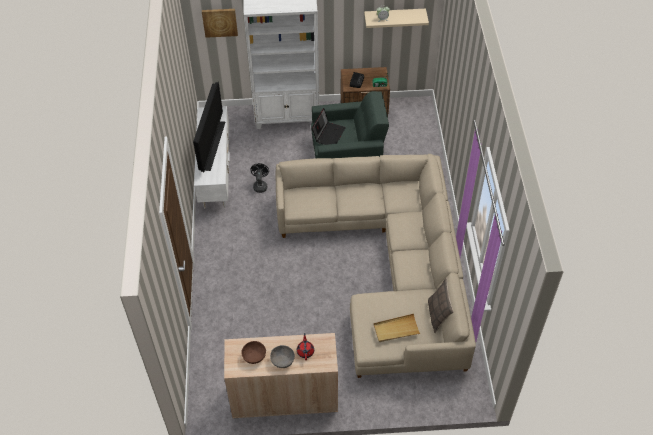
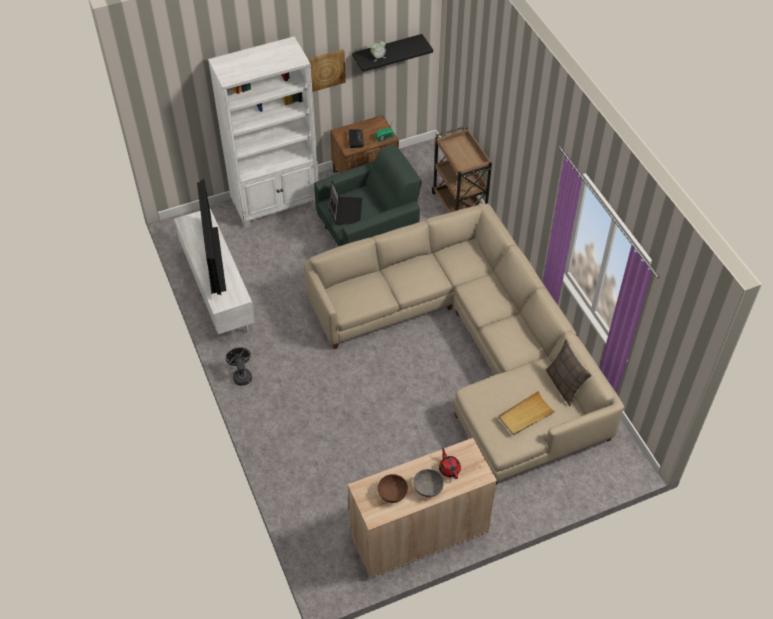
camera: 20 degrees left, 0 degrees up
picture [202,9,238,38] -> picture moved to [308,49,346,92]
black fan [250,163,269,193] -> black fan moved to [226,347,252,386]
beige shelf [364,9,429,28] -> black shelf [352,34,433,72]
none -> brown cart [432,127,492,213]

